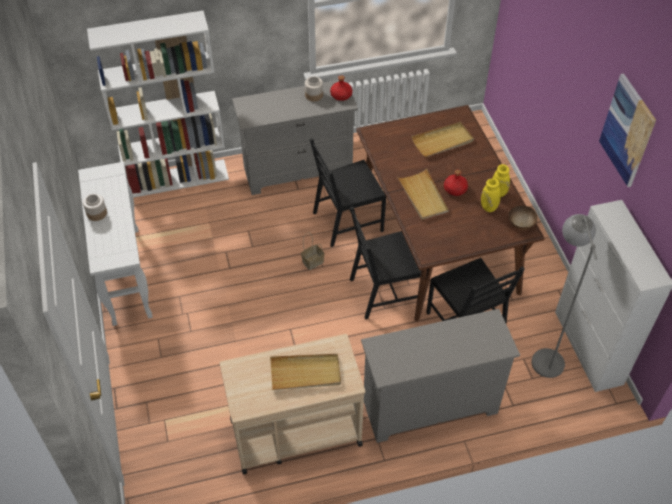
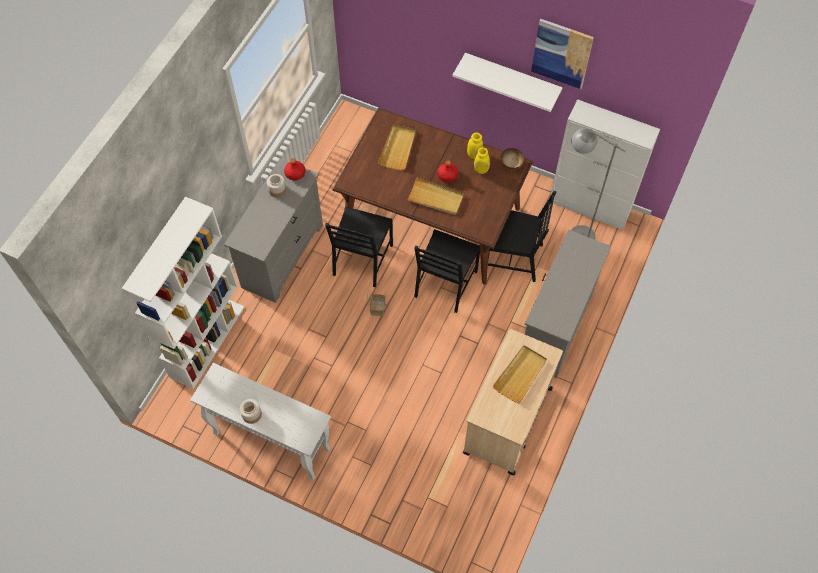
camera: 50 degrees left, 10 degrees up
none -> white shelf [453,53,563,112]

